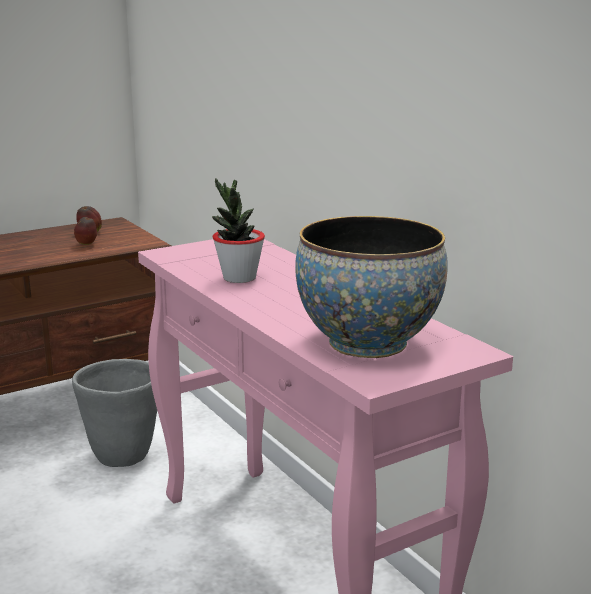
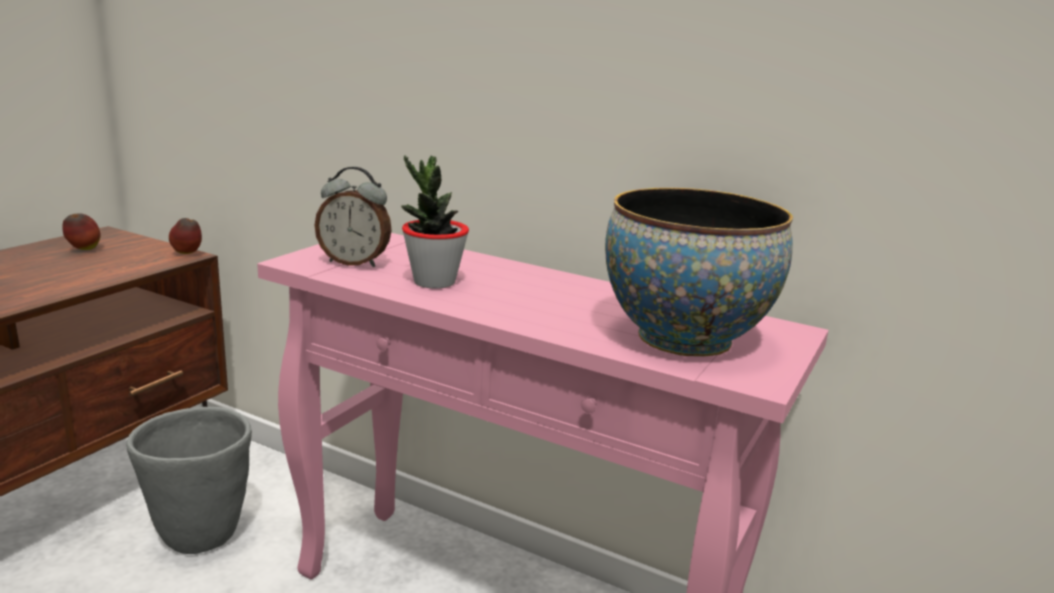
camera: 30 degrees left, 0 degrees up
apple [74,217,97,245] -> apple moved to [169,218,202,254]
none -> alarm clock [314,167,392,267]

